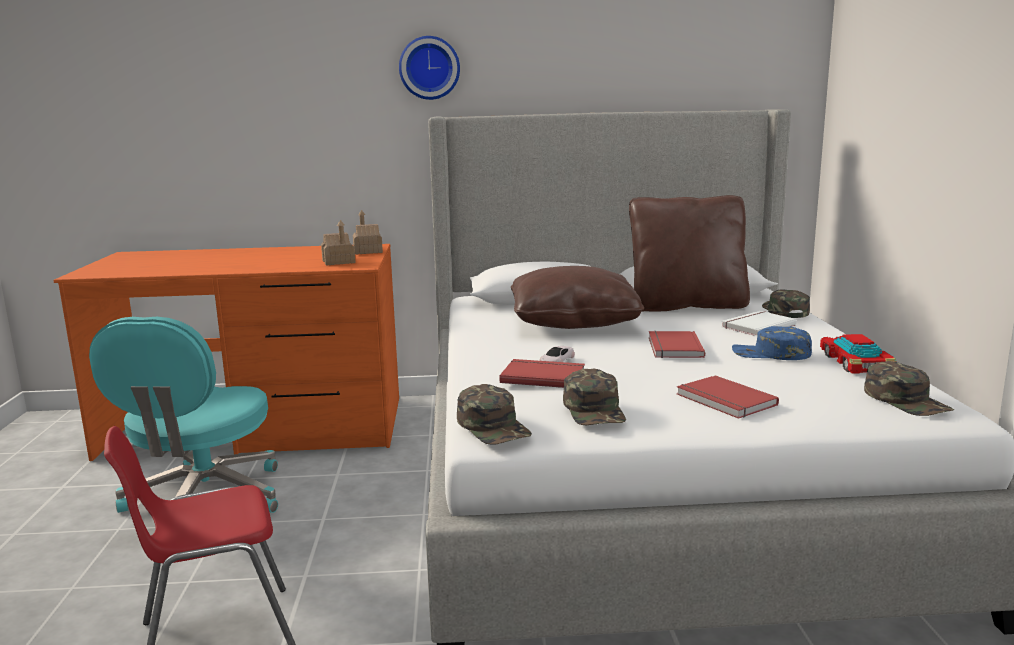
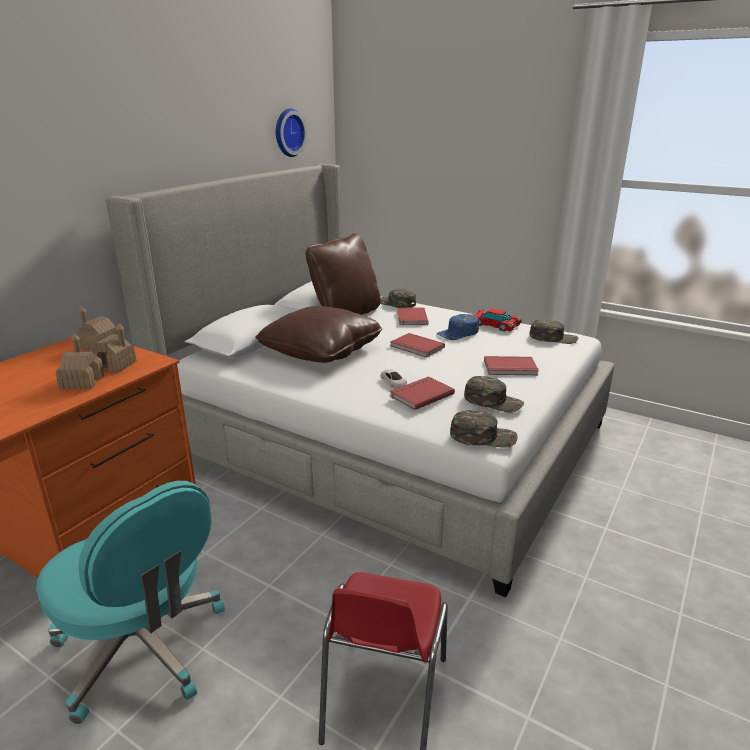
camera: 55 degrees left, 10 degrees up
wall clock [399,36,460,100] -> wall clock moved to [276,108,307,157]
white book [722,311,796,336] -> red book [397,307,428,325]
none -> toy house [55,334,104,389]

